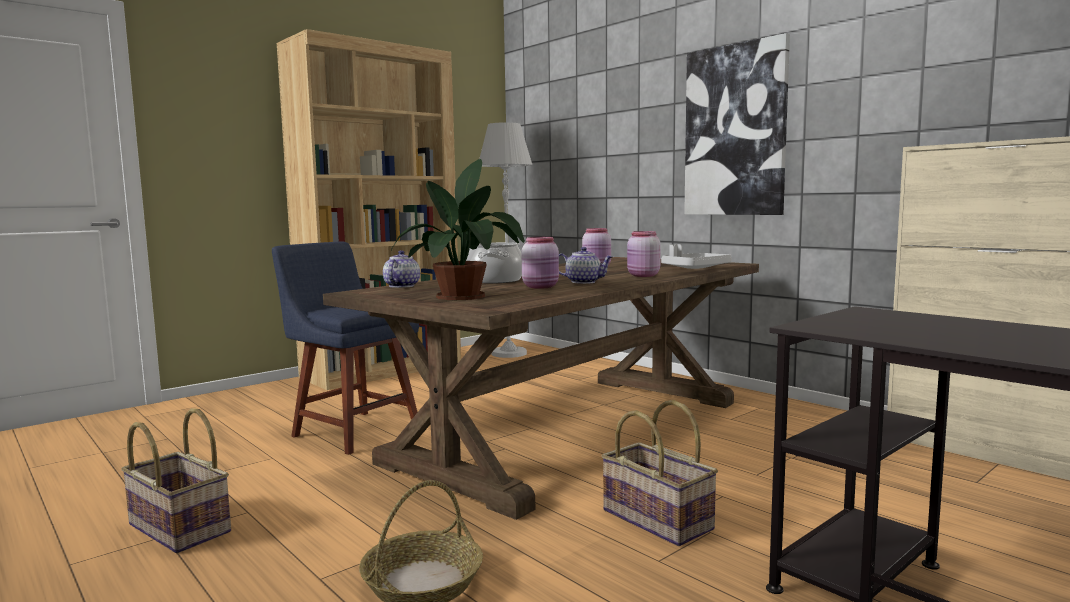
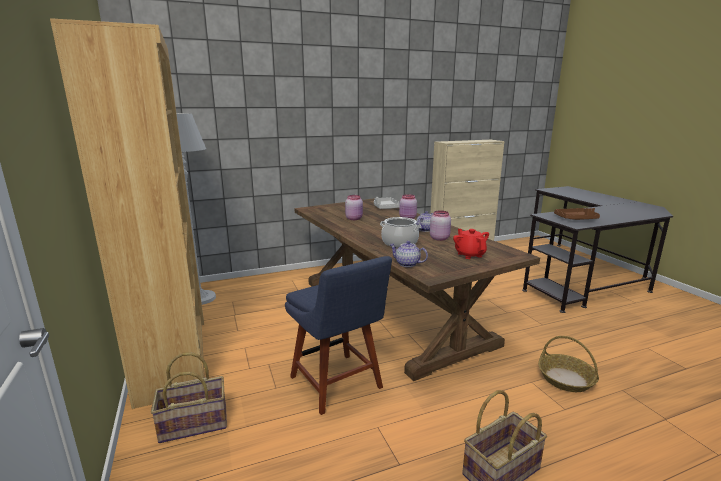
camera: 70 degrees left, 10 degrees up
blue chair [272,241,419,455] -> blue chair turned 90 degrees counterclockwise [285,256,392,415]
potted plant [391,159,525,300] -> red teapot [453,229,489,259]
basket [602,400,718,546] -> basket moved to [151,352,227,443]
picture [684,33,790,215] -> none
none -> brown tray [554,208,600,220]

